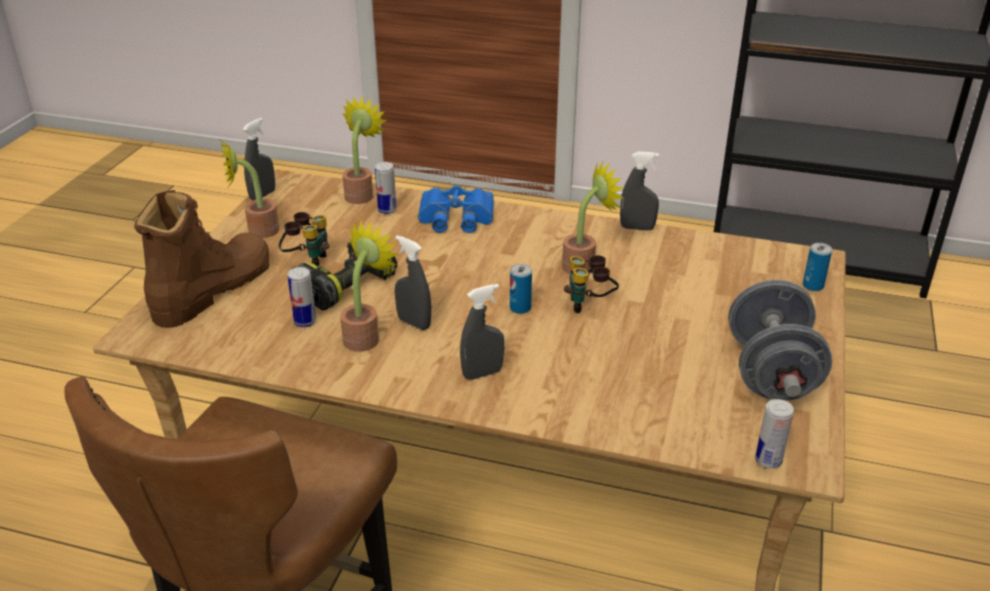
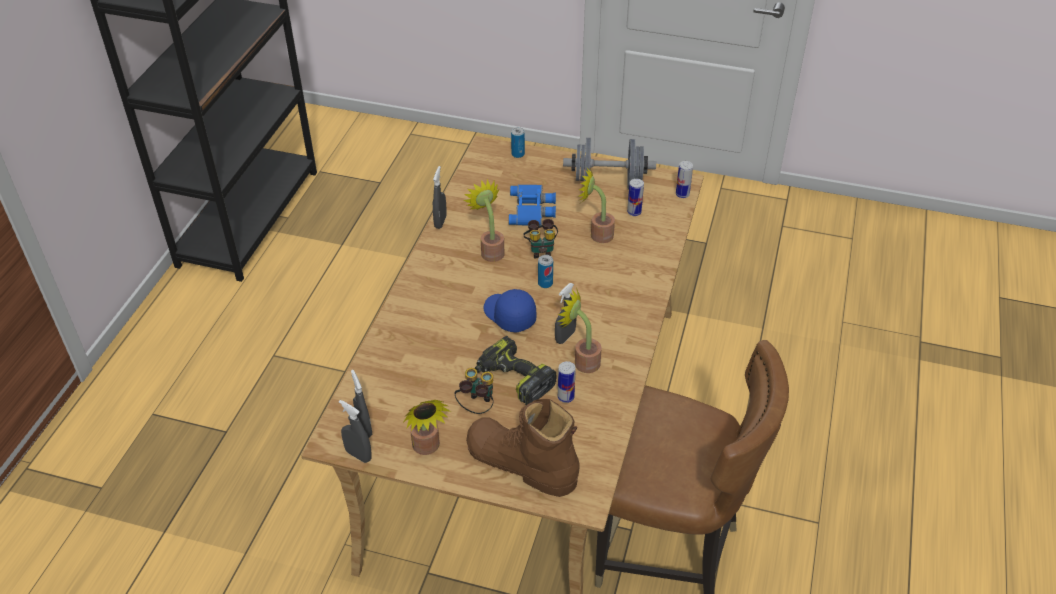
camera: 90 degrees left, 10 degrees up
potted plant [342,96,387,204] -> potted plant moved to [578,167,615,243]
can [375,162,397,214] -> can moved to [627,179,644,216]
blue binoculars [418,185,494,233] -> blue binoculars moved to [508,185,556,226]
grey spray bottle [460,284,504,380] -> grey spray bottle moved to [351,370,372,437]
none -> blue cap [484,289,536,333]

